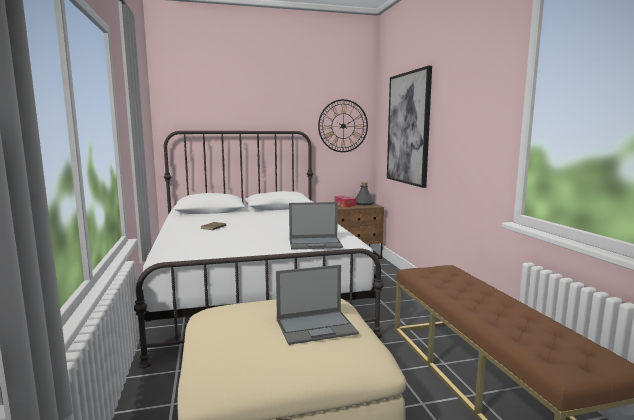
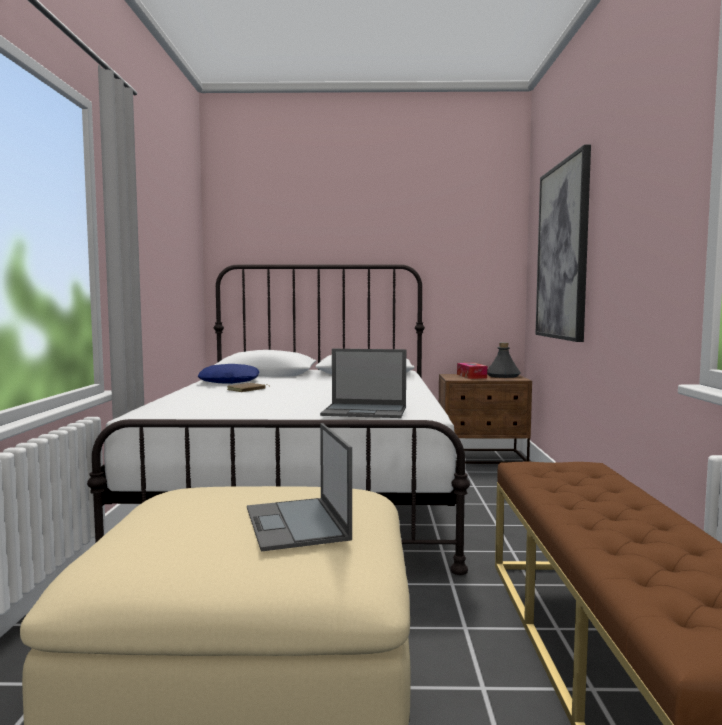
camera: 15 degrees right, 5 degrees down
laptop [276,265,359,345] -> laptop turned 75 degrees clockwise [247,423,352,552]
wall clock [318,99,368,152] -> none
none -> blue pillow [197,364,260,384]

